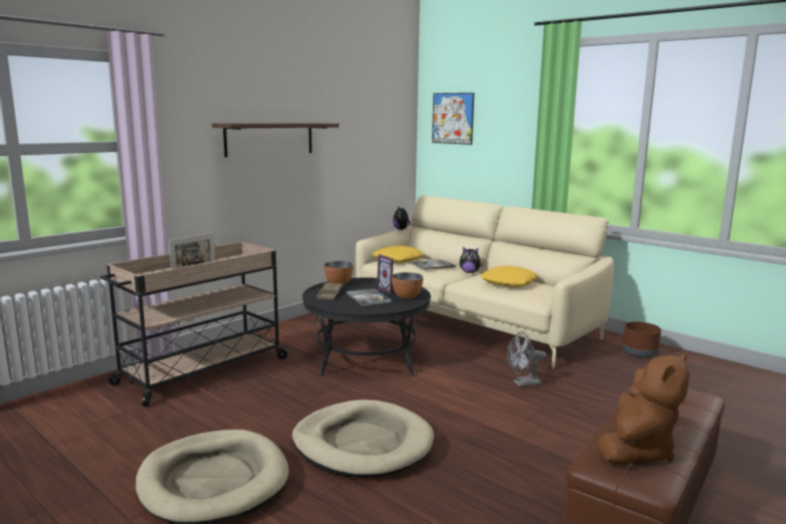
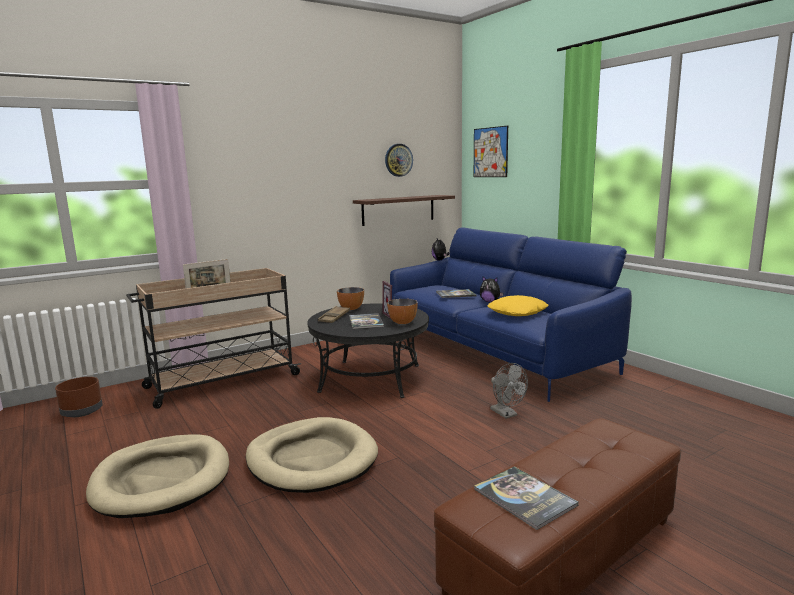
camera: 15 degrees right, 0 degrees up
shelf [212,123,339,157] -> shelf moved to [353,195,455,226]
beige sofa [356,195,614,369] -> blue sofa [390,227,632,402]
yellow pillow [372,246,424,263] -> none
grey fan [507,332,546,387] -> grey fan turned 120 degrees counterclockwise [490,363,528,419]
brown plush toy [598,353,690,466] -> book [474,467,579,530]
brown planter [622,322,661,358] -> brown planter moved to [55,377,103,417]
none -> wall clock [385,144,413,177]

